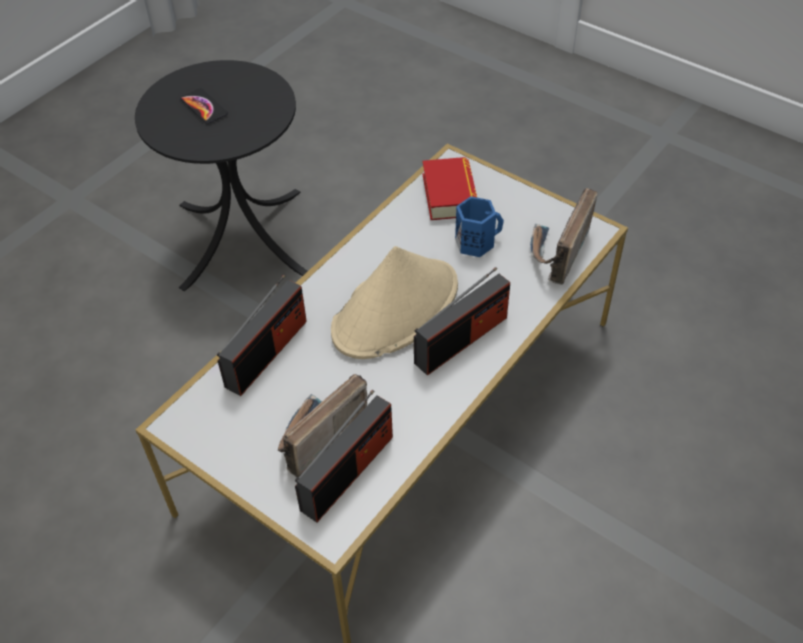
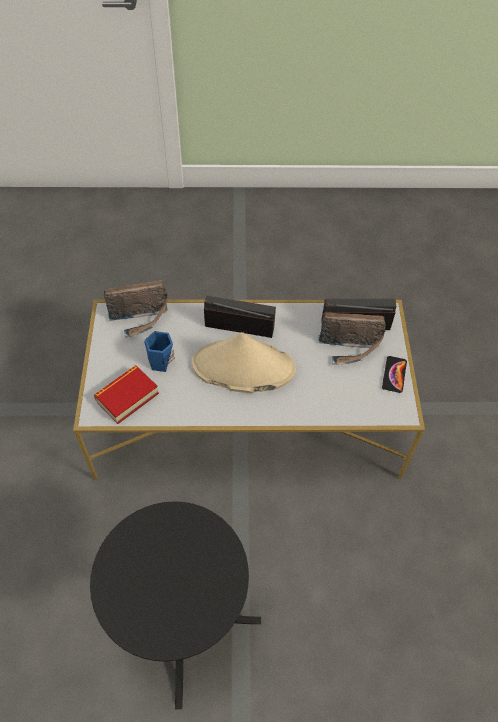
camera: 130 degrees left, 5 degrees up
phone [180,88,228,124] -> phone moved to [382,356,407,393]
radio [217,274,307,396] -> none

